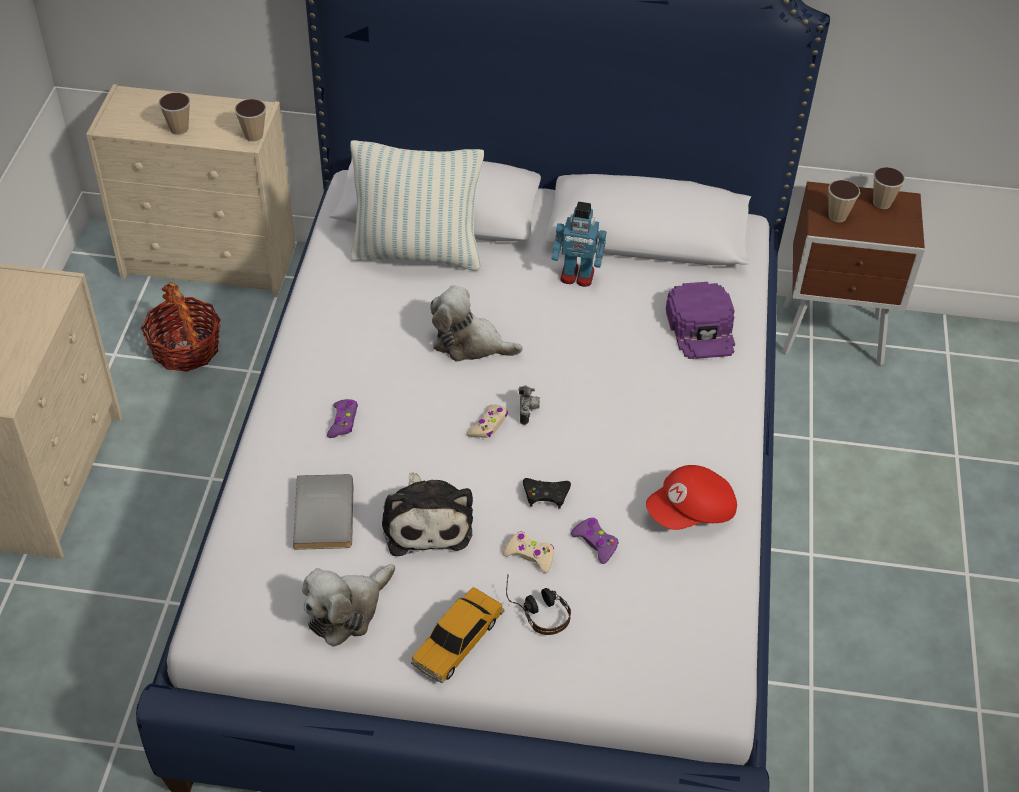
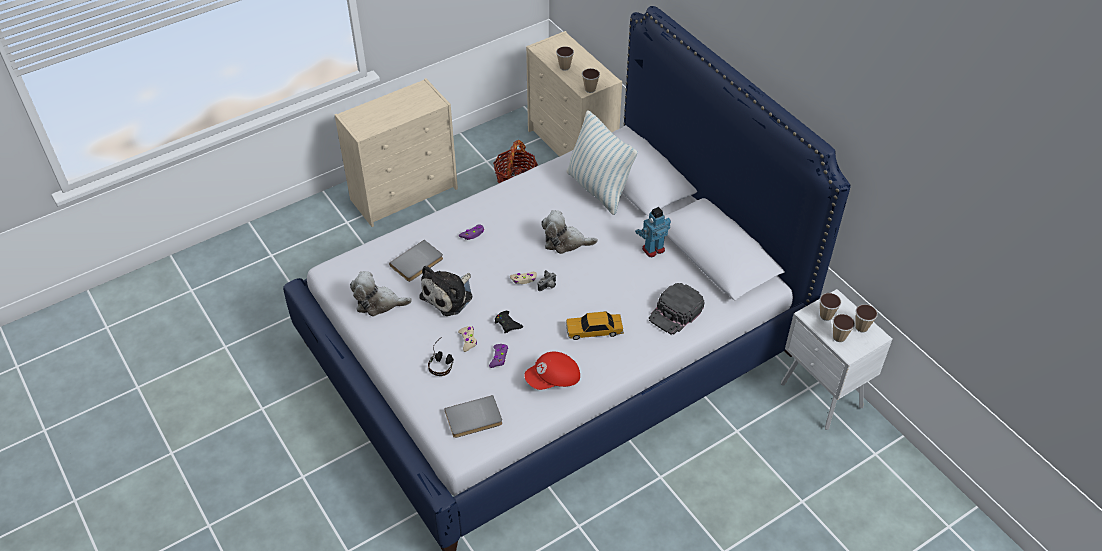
camera: 50 degrees right, 0 degrees up
toy car [411,587,505,683] -> toy car moved to [566,311,624,340]
plush toy [430,286,523,362] -> plush toy turned 60 degrees counterclockwise [541,210,598,254]
toy robot [552,202,606,287] -> toy robot turned 90 degrees clockwise [635,207,671,257]
red cap [646,465,737,530] -> red cap turned 45 degrees counterclockwise [524,352,580,390]
purple cap [666,282,735,359] -> black cap [649,283,705,334]
brown nightstand [782,181,925,366] -> white nightstand [781,289,893,430]
none -> grey book [444,395,502,438]
none -> cup [833,314,855,342]

